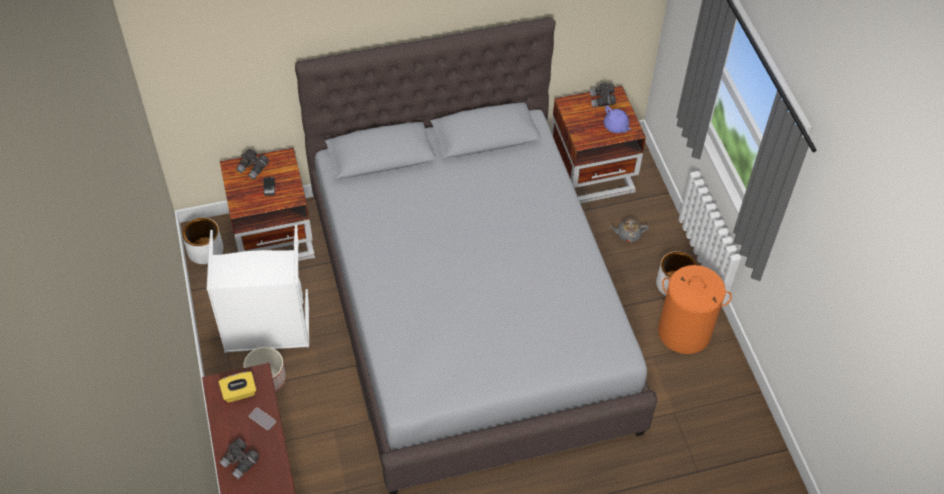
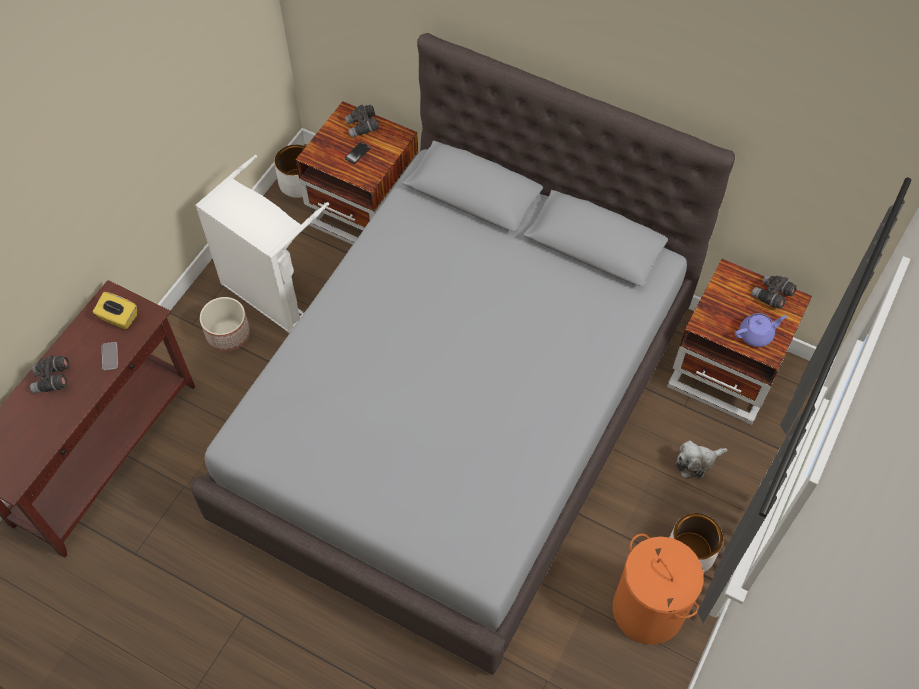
camera: 45 degrees right, 5 degrees up
purple teapot [604,106,631,133] -> purple teapot turned 120 degrees counterclockwise [735,313,787,347]
grey teapot [610,219,649,242] -> plush toy [676,440,728,479]

